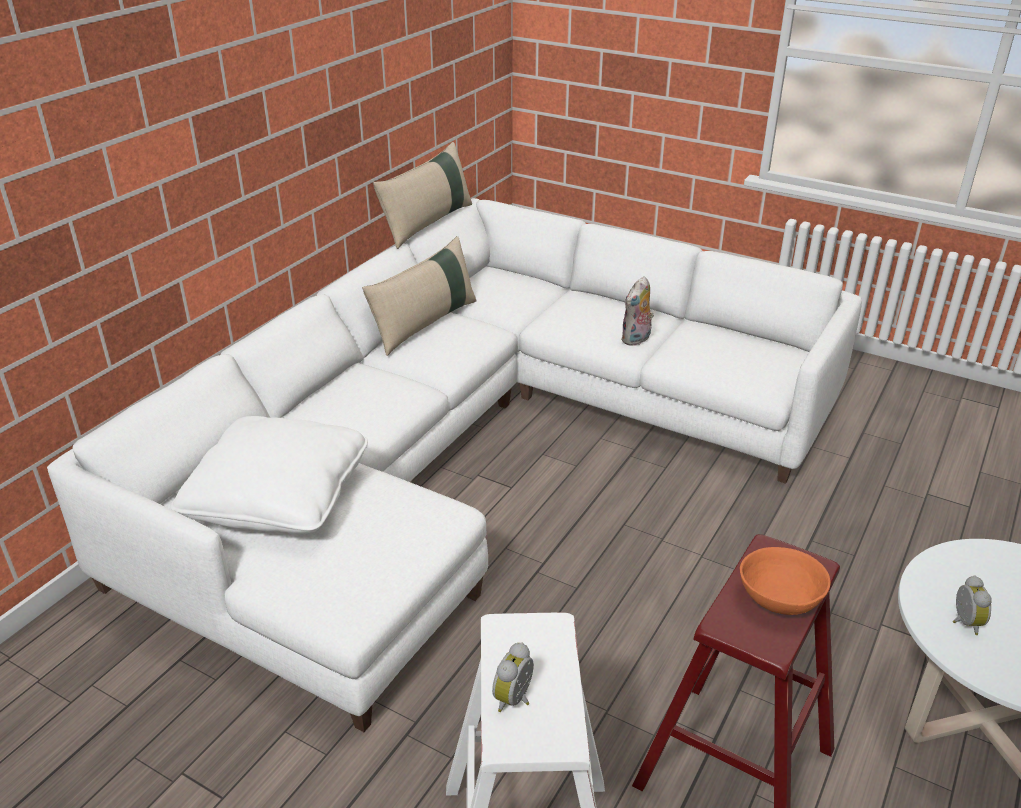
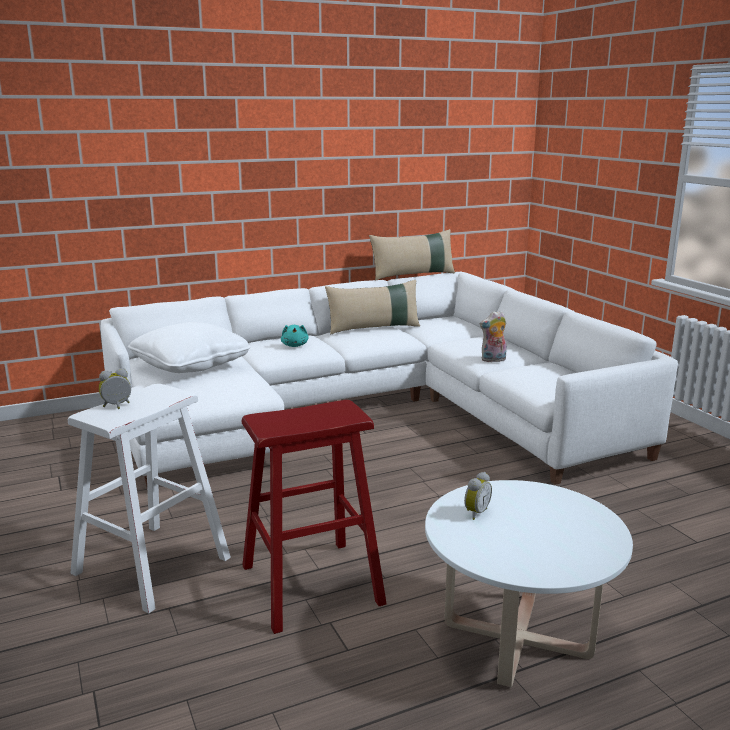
camera: 35 degrees right, 15 degrees down
orange bowl [740,547,830,615] -> none
none -> turquoise plush toy [281,325,309,347]

